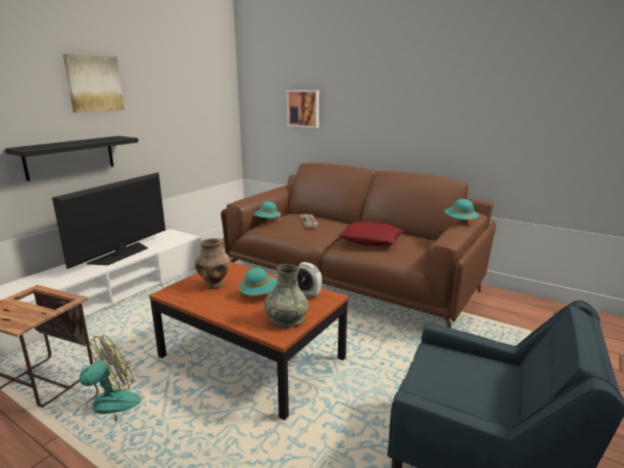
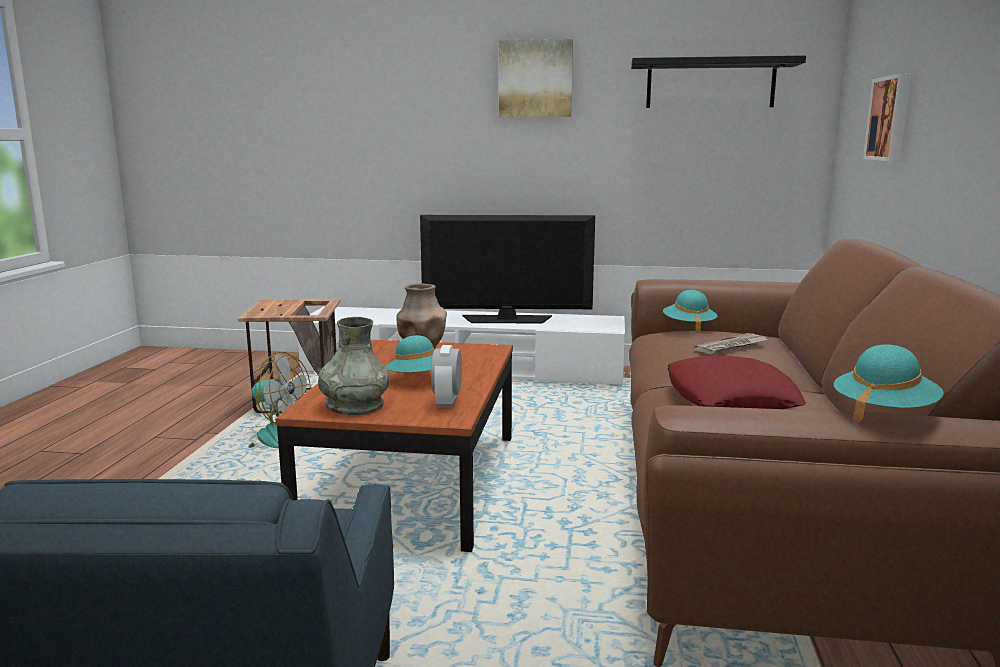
camera: 65 degrees right, 5 degrees down
black shelf [5,136,138,181] -> black shelf moved to [631,55,806,108]

